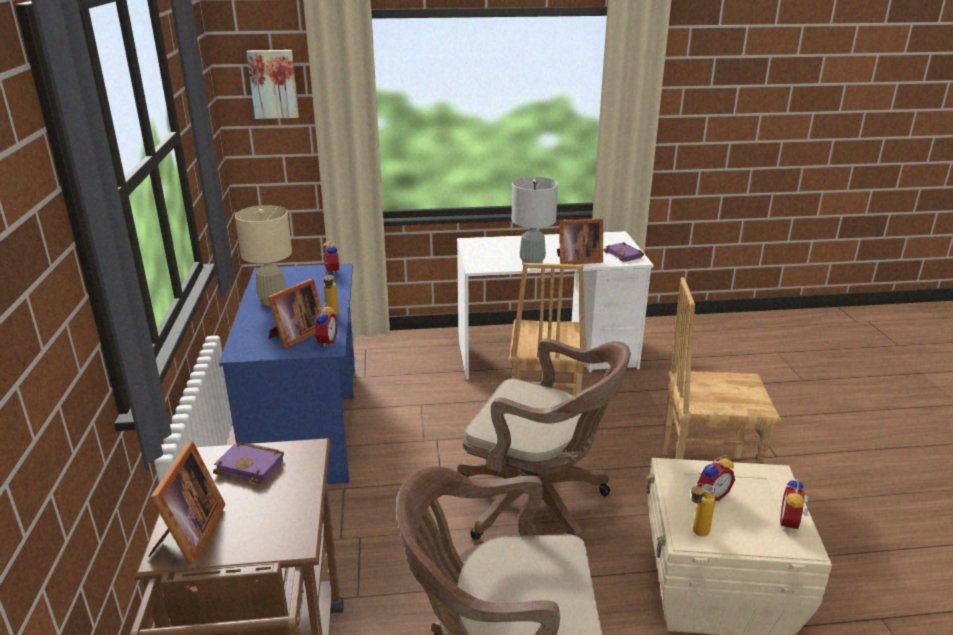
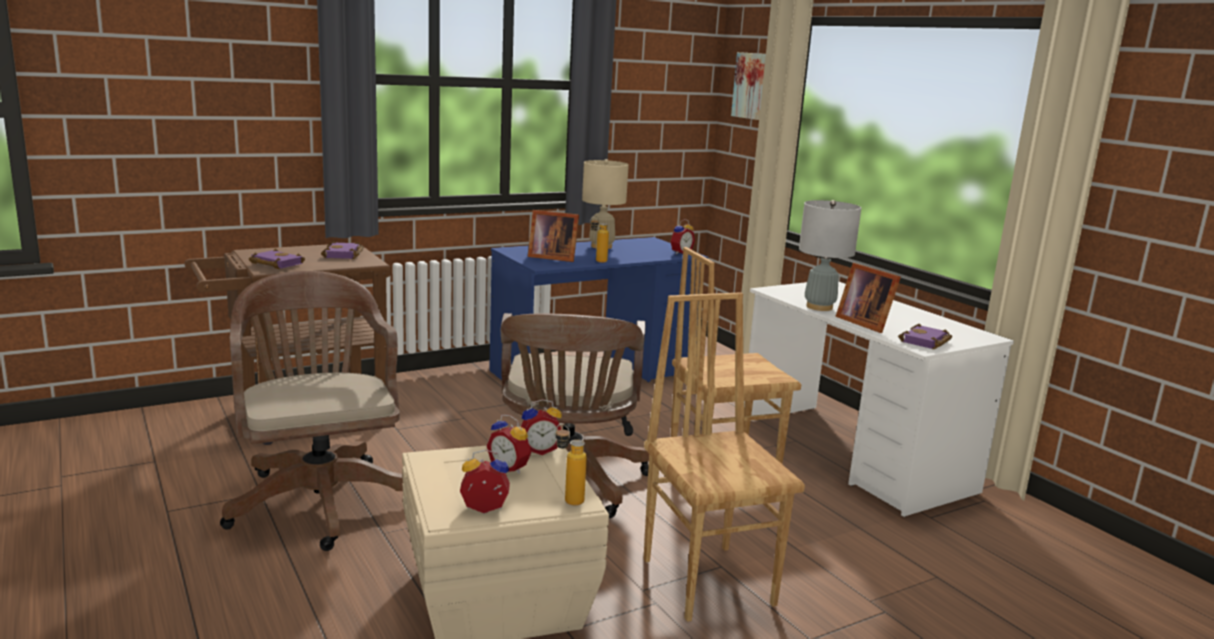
camera: 65 degrees right, 10 degrees down
picture frame [149,441,226,564] -> none
alarm clock [314,303,338,347] -> alarm clock moved to [521,399,562,455]
bottle [691,483,715,536] -> bottle moved to [556,424,587,505]
none -> purple book [249,249,305,269]

